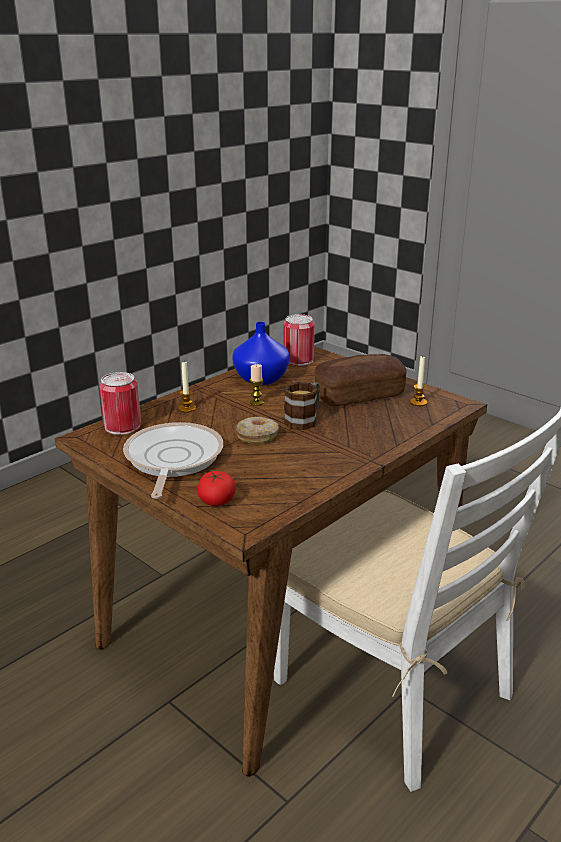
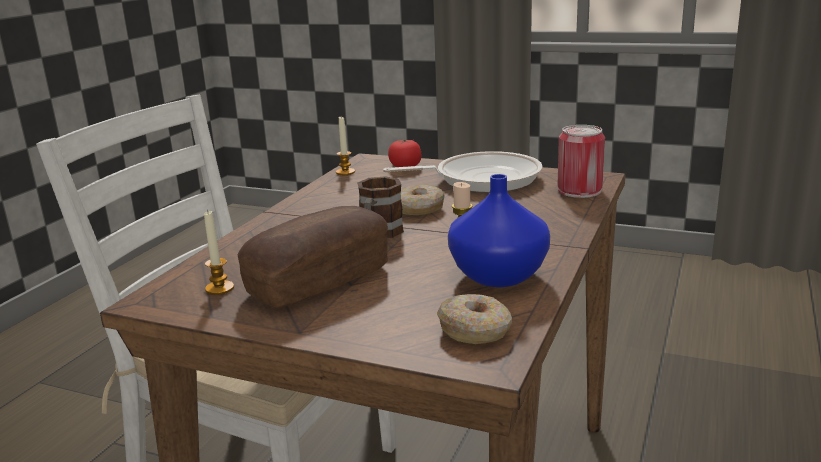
camera: 160 degrees right, 5 degrees down
frying pan [123,422,223,499] -> frying pan turned 75 degrees counterclockwise [383,151,543,192]
candle [178,362,196,413] -> candle moved to [336,116,355,175]
can [283,314,315,366] -> donut [437,294,512,344]

